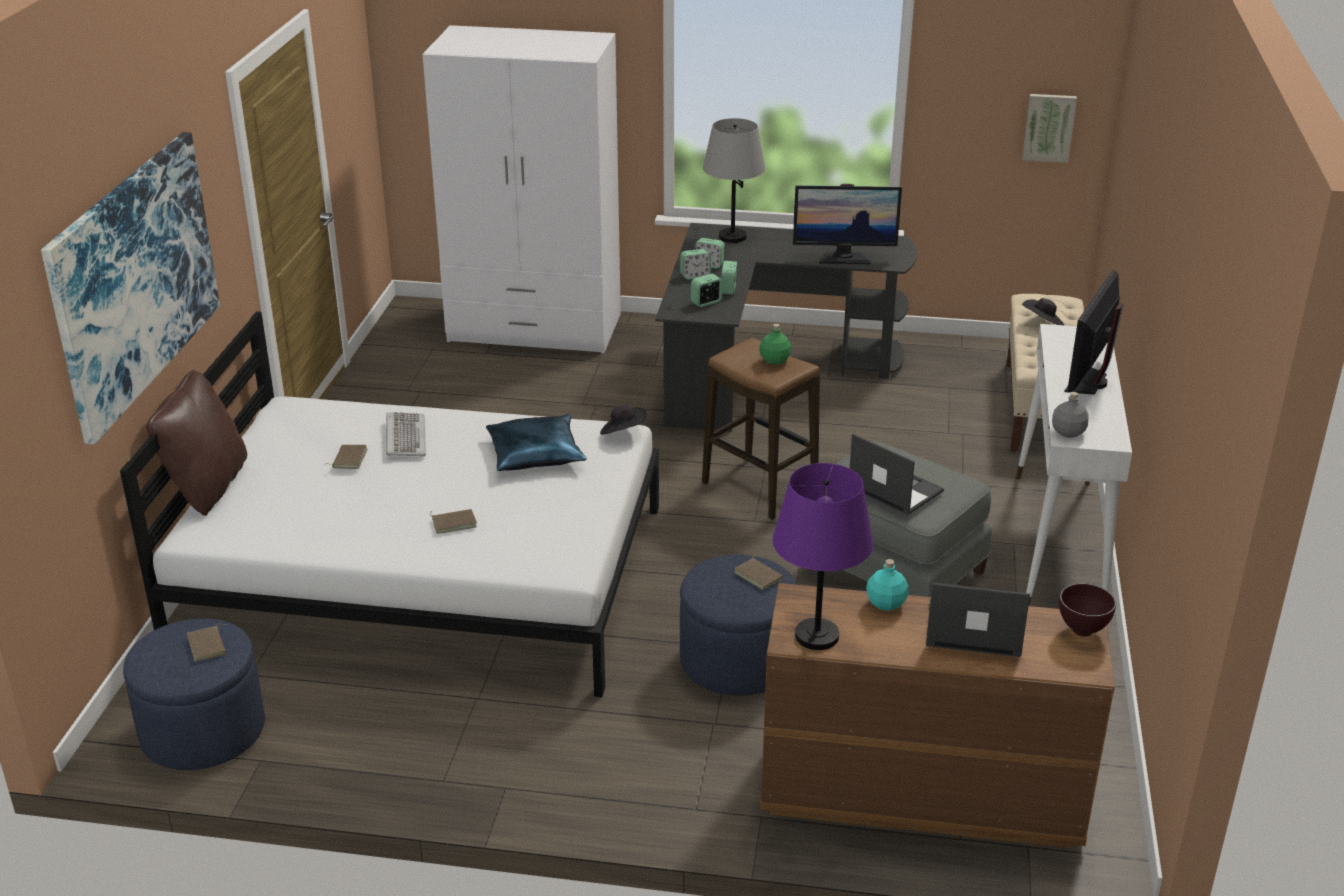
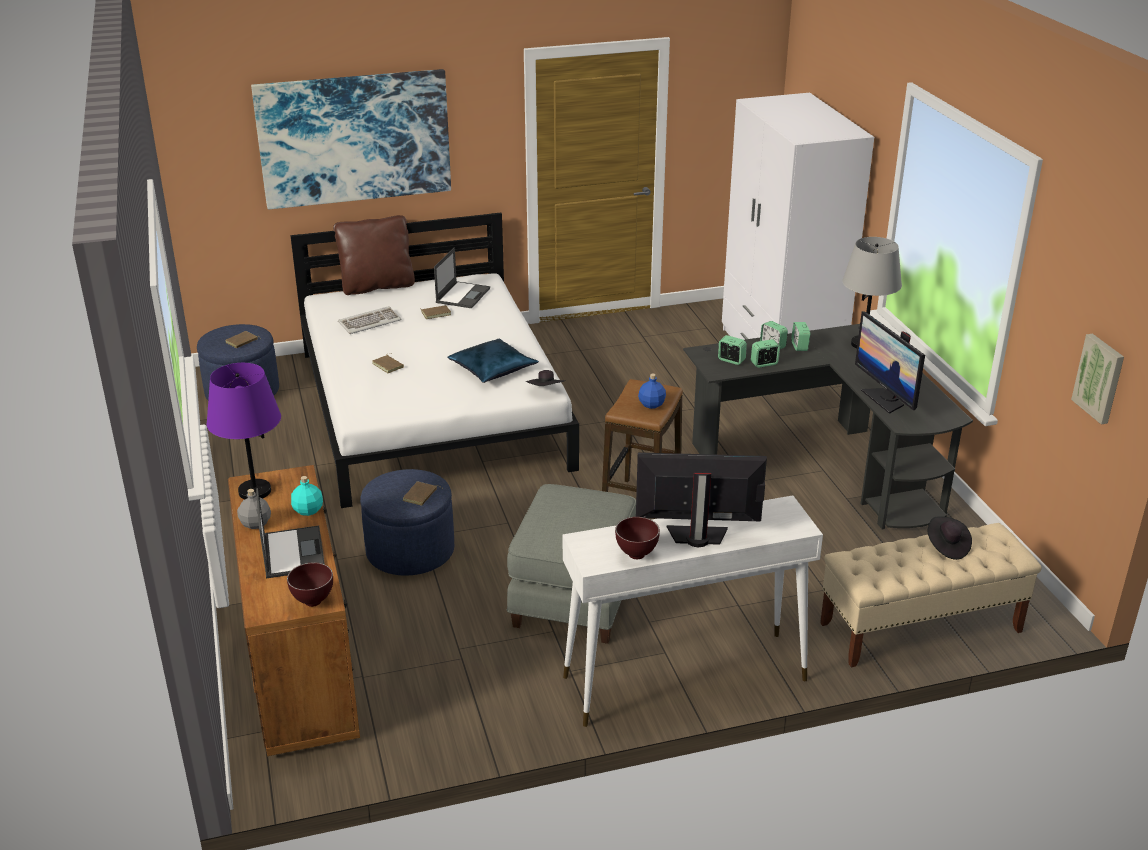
camera: 65 degrees right, 0 degrees up
keyboard [386,412,426,456] -> keyboard moved to [338,306,401,334]
green bottle [759,324,792,365] -> blue bottle [638,374,666,409]
laptop [850,433,944,515] -> laptop moved to [434,247,490,308]
grey bottle [1052,392,1089,438] -> grey bottle moved to [237,489,271,529]
none -> brown bowl [615,517,660,559]

